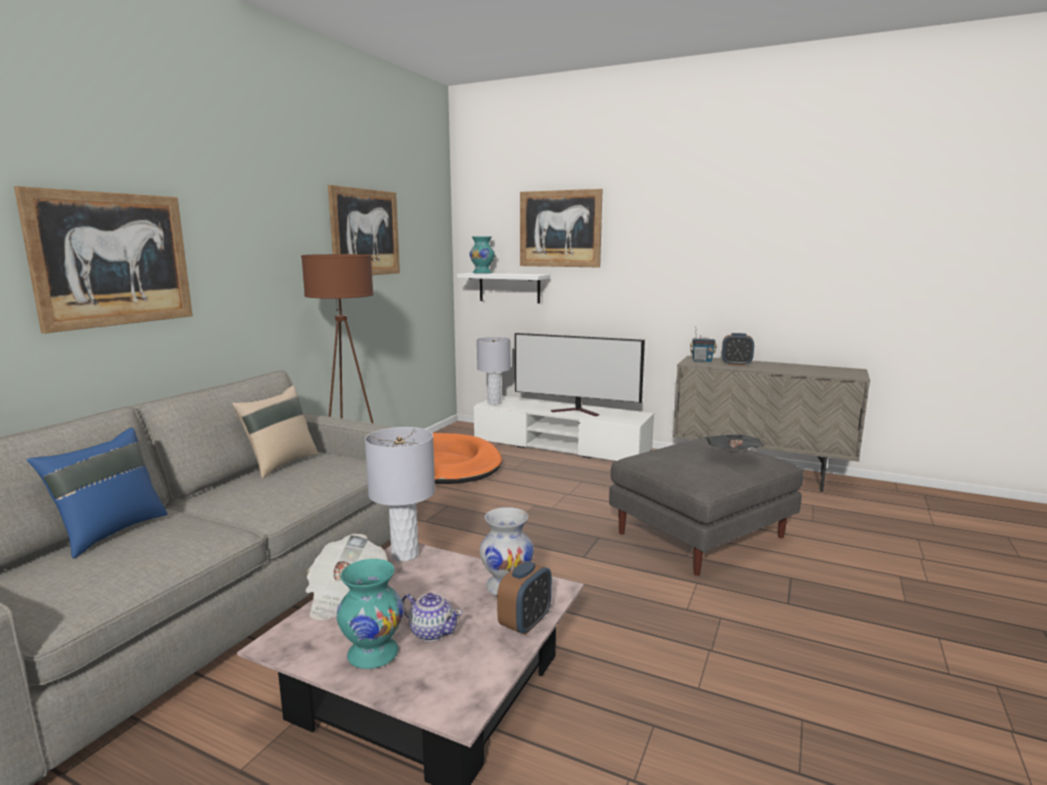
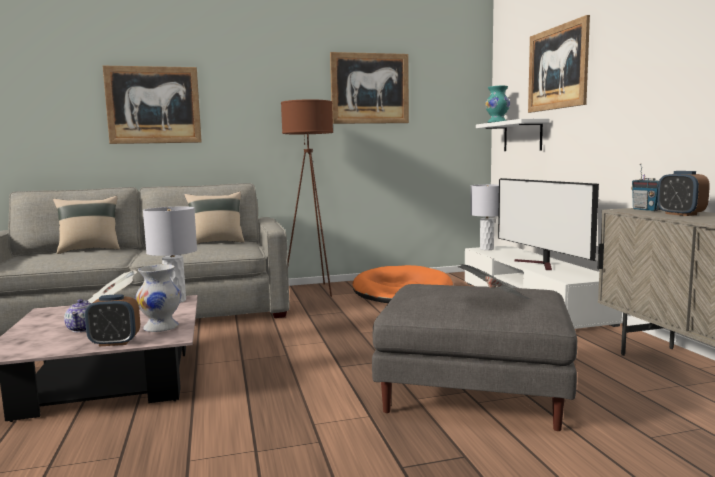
camera: 50 degrees right, 5 degrees down
blue pillow [27,427,168,559] -> beige pillow [53,196,120,254]
turquoise vase [337,559,403,669] -> none

